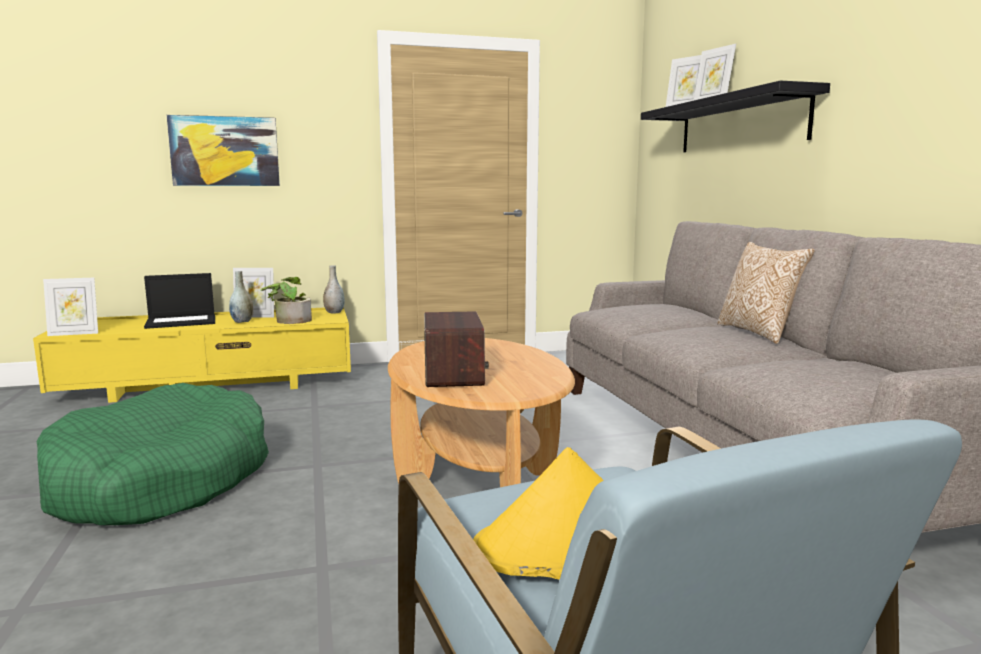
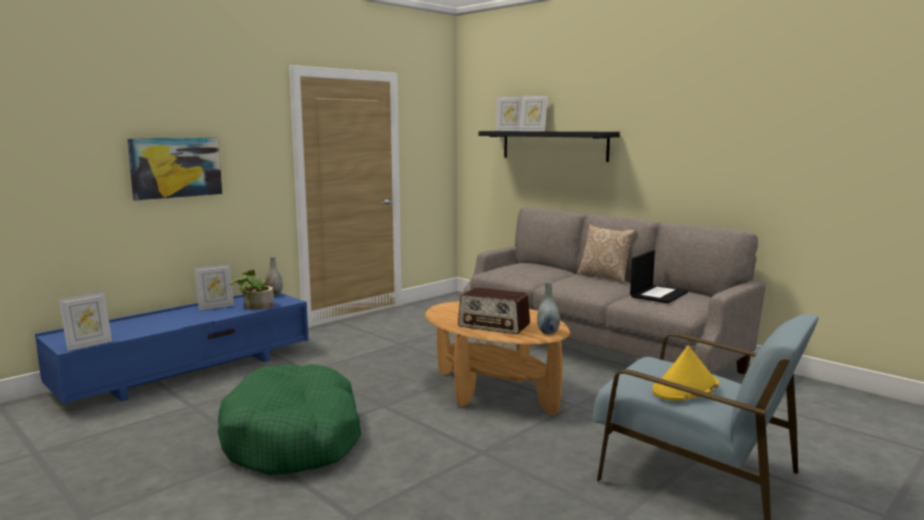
camera: 30 degrees left, 0 degrees up
yellow tv stand [33,307,351,403] -> blue tv stand [35,293,309,404]
laptop [144,273,215,329] -> laptop moved to [630,250,688,304]
grey vase [229,271,253,323] -> grey vase moved to [537,282,560,334]
radio [424,311,489,387] -> radio turned 150 degrees clockwise [458,287,530,334]

